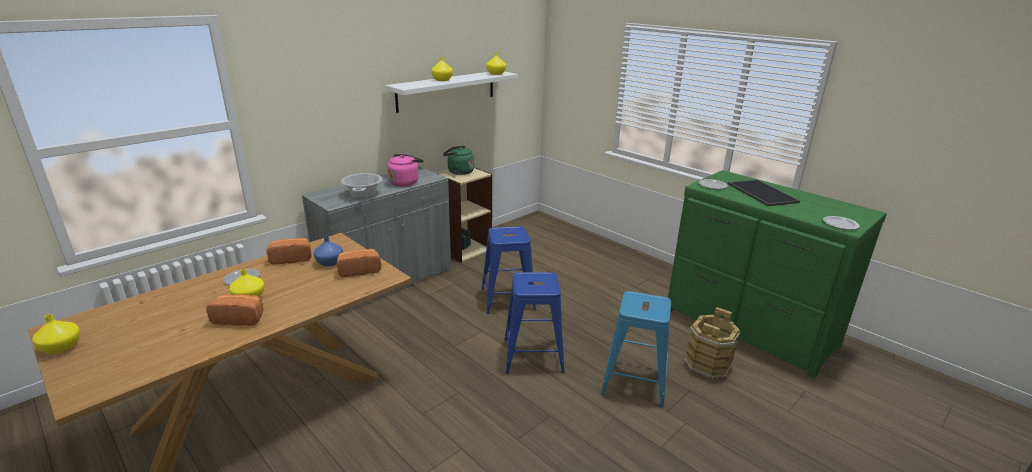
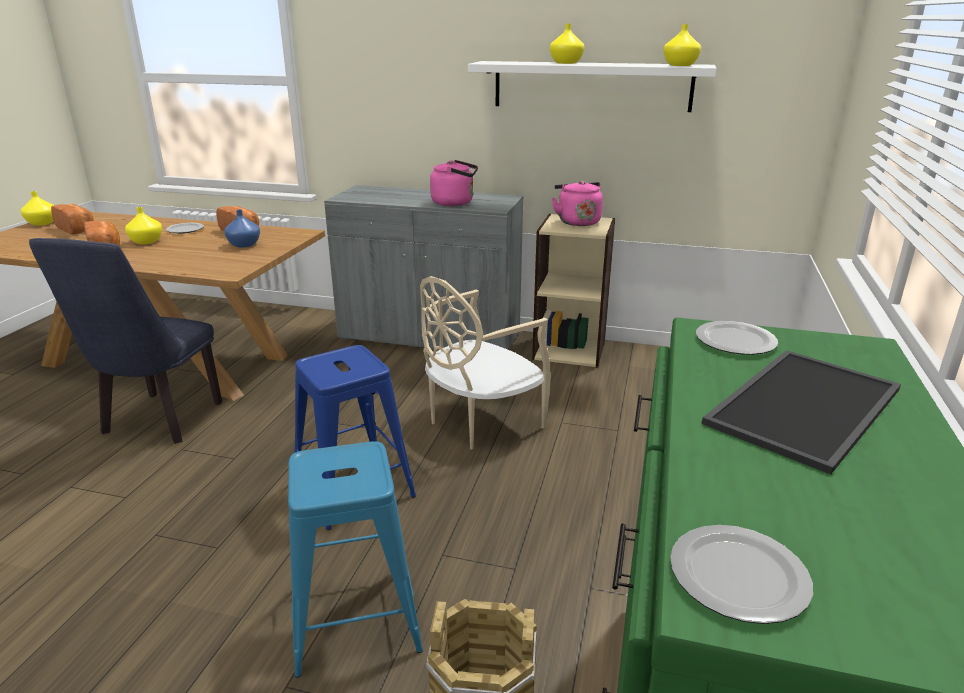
camera: 60 degrees right, 0 degrees up
bread [337,249,381,277] -> bread moved to [51,204,94,234]
cooking pot [341,173,382,198] -> none
green kettle [443,146,474,175] -> pink kettle [552,181,603,226]
blue stool [482,226,536,314] -> beige chair [420,276,551,450]
none -> blue chair [29,238,222,444]

